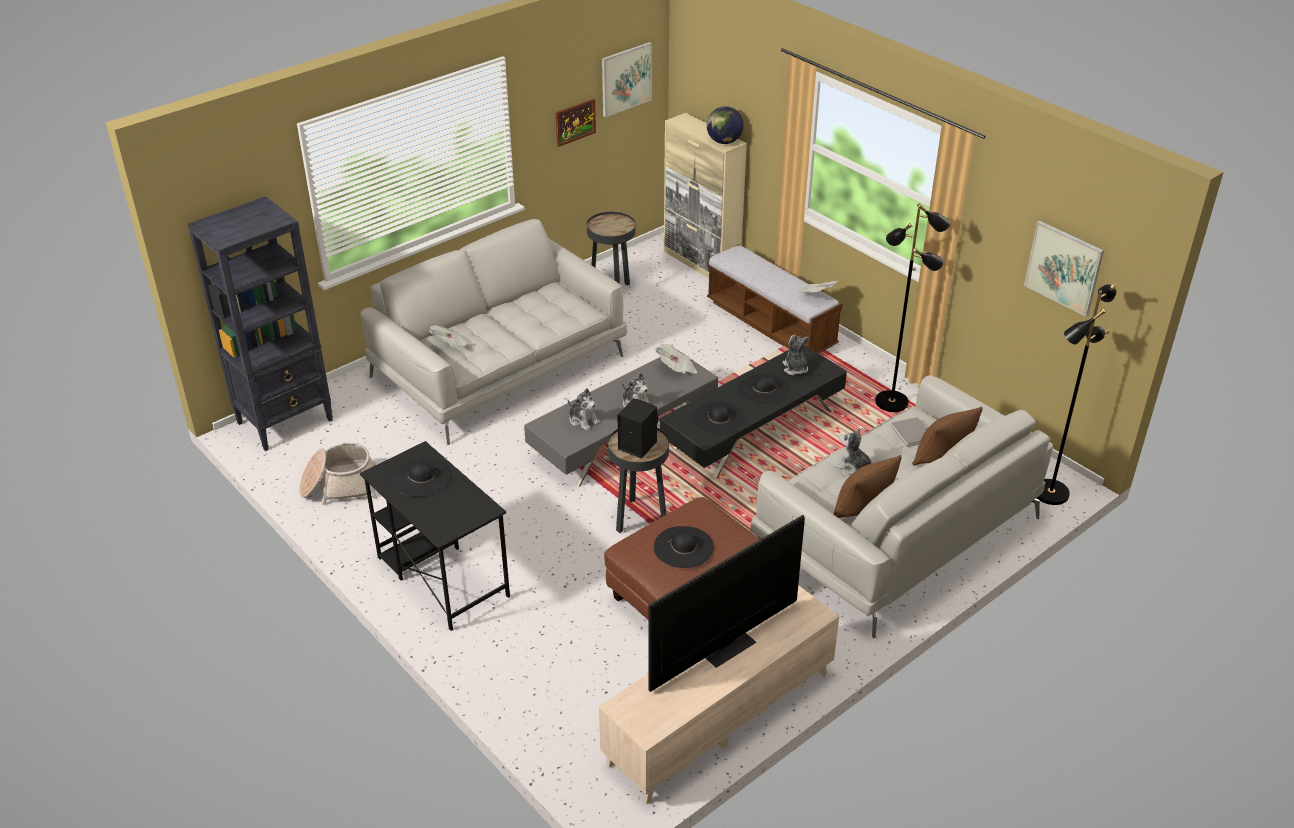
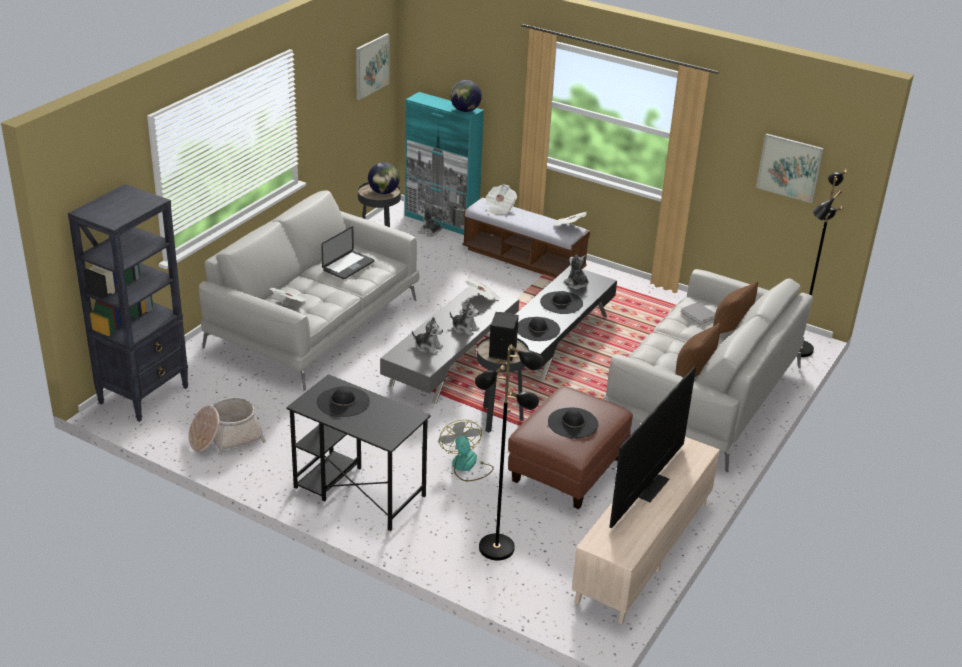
camera: 20 degrees left, 5 degrees down
picture [556,99,596,147] -> none
beige cabinet [664,113,747,278] -> turquoise cabinet [405,92,484,235]
plush toy [836,428,878,475] -> plush toy moved to [418,205,445,236]
black floor lamp [875,203,950,412] -> black floor lamp moved to [475,345,543,560]
none -> laptop [321,226,374,279]
none -> globe [368,162,400,194]
none -> fan [439,420,494,481]
none -> newspaper [486,184,517,215]

